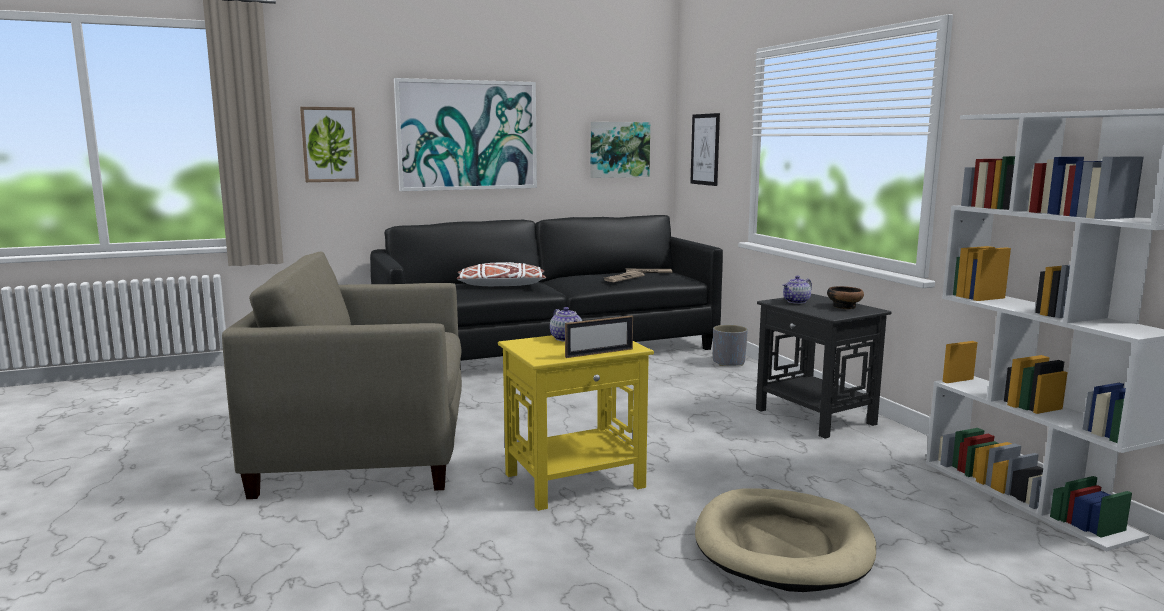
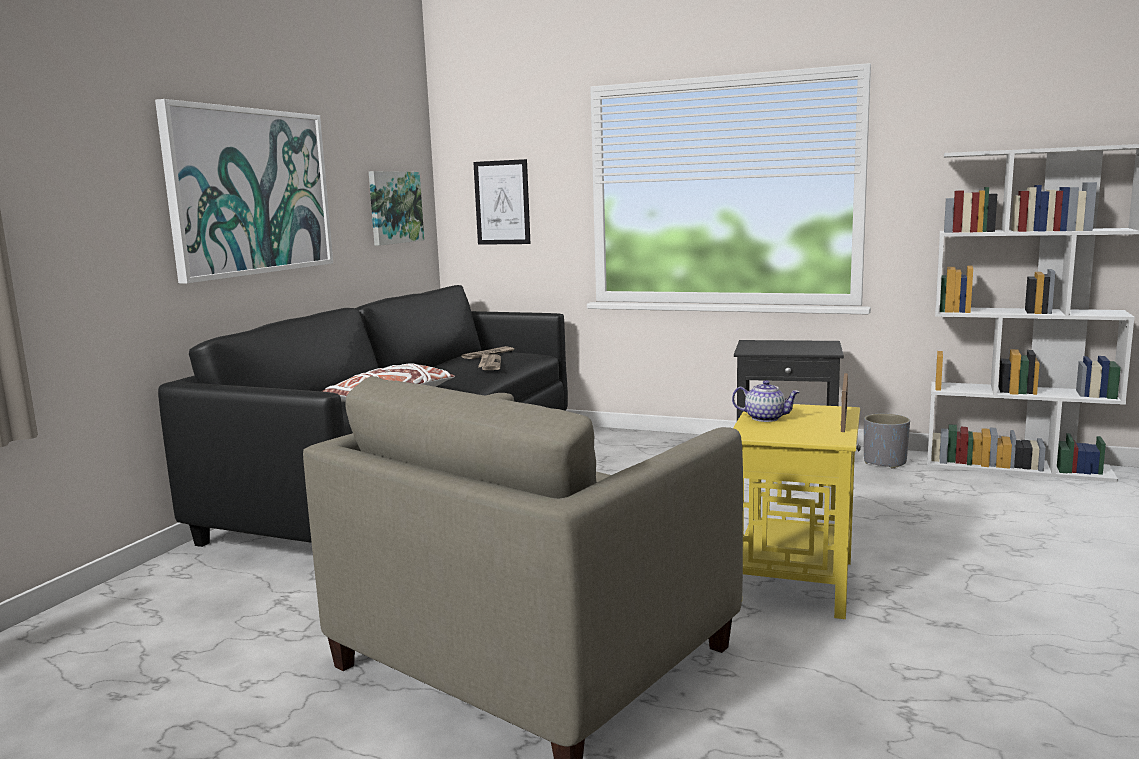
camera: 45 degrees left, 0 degrees up
picture [300,107,359,182] -> none
beige dog bed [695,489,876,592] -> none
grey planter [713,325,748,366] -> grey planter moved to [864,414,910,469]
teapot [783,276,812,304] -> none
bowl [827,286,864,309] -> none

